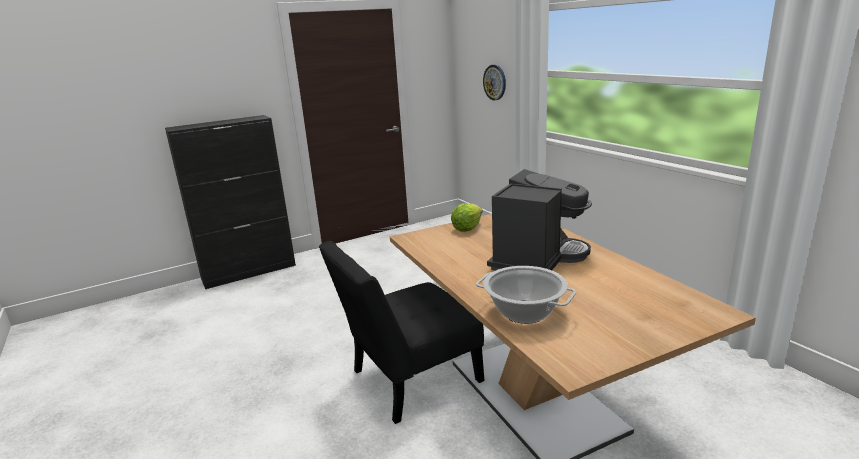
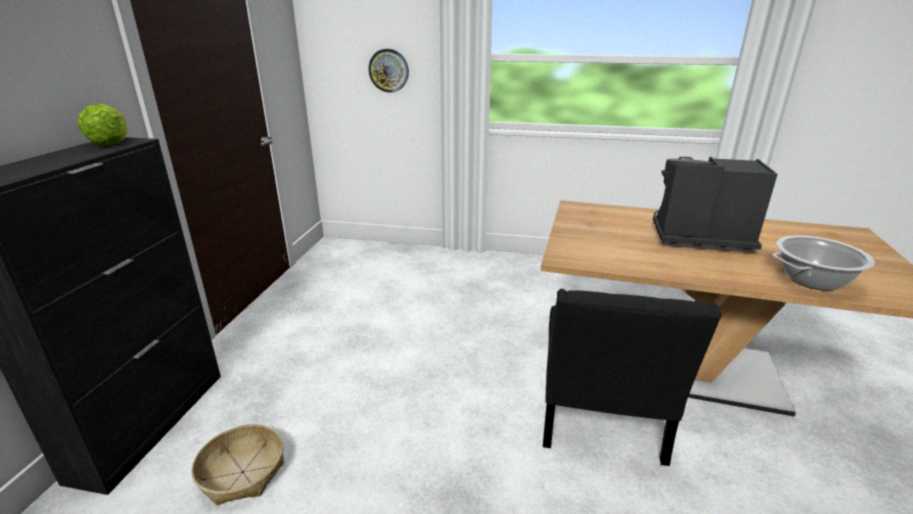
camera: 50 degrees left, 5 degrees up
lettuce [451,204,482,232] -> lettuce moved to [78,103,128,146]
coffee machine [487,169,592,271] -> coffee machine turned 60 degrees counterclockwise [653,157,778,253]
none -> basket [191,424,284,505]

